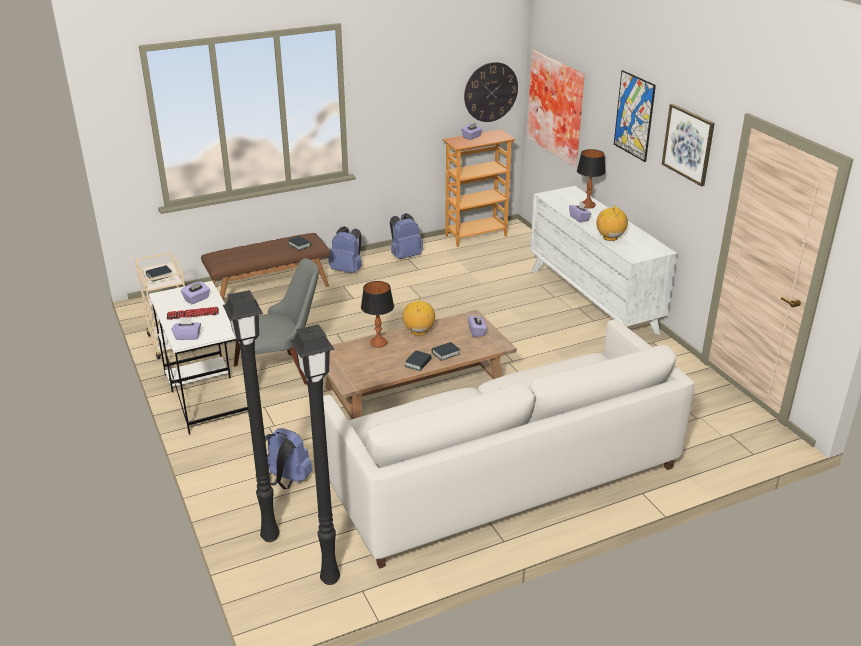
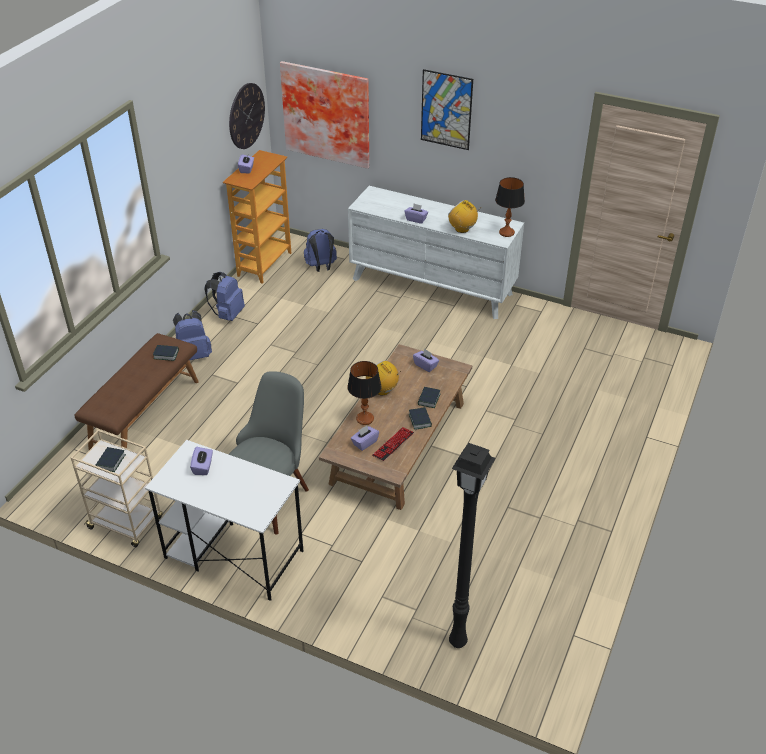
camera: 40 degrees left, 10 degrees up
keyboard [167,307,219,320] -> keyboard moved to [372,427,414,461]
purple tissue box [171,317,201,340] -> purple tissue box moved to [351,426,379,451]
blue backpack [265,428,312,489] -> blue backpack moved to [304,229,337,272]
black floor lamp [290,324,340,585] -> none
white sofa [323,319,694,569] -> none
table lamp [577,149,606,209] -> table lamp moved to [495,177,525,237]
picture [662,104,715,186] -> none

